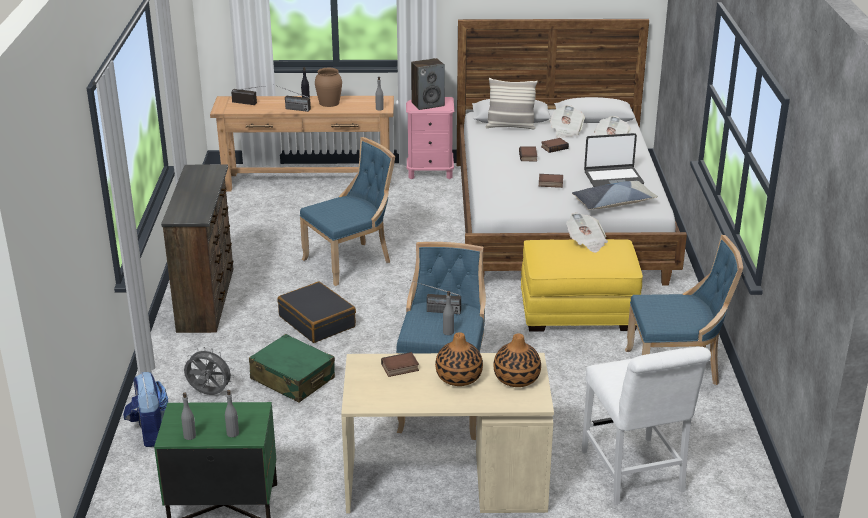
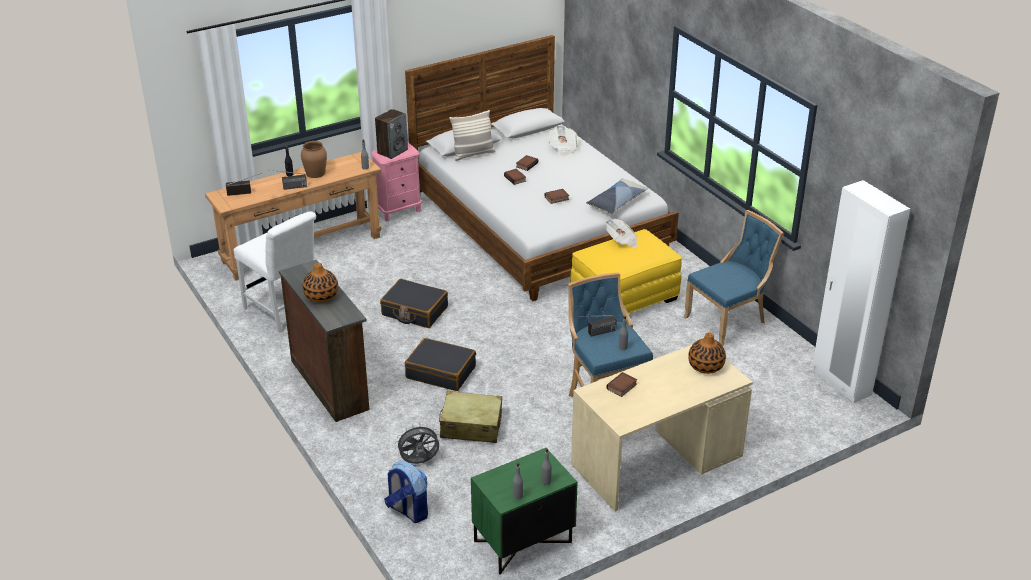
camera: 30 degrees left, 5 degrees up
green suitcase [249,334,335,403] -> beige suitcase [439,391,502,443]
blue chair [300,137,395,286] -> black suitcase [380,279,448,328]
vase [435,332,483,386] -> vase moved to [303,263,338,302]
newspaper [549,105,585,138] -> none
white chair [582,347,711,505] -> white chair moved to [234,211,316,333]
laptop [584,133,644,187] -> none
none -> white wardrobe [812,180,910,403]

